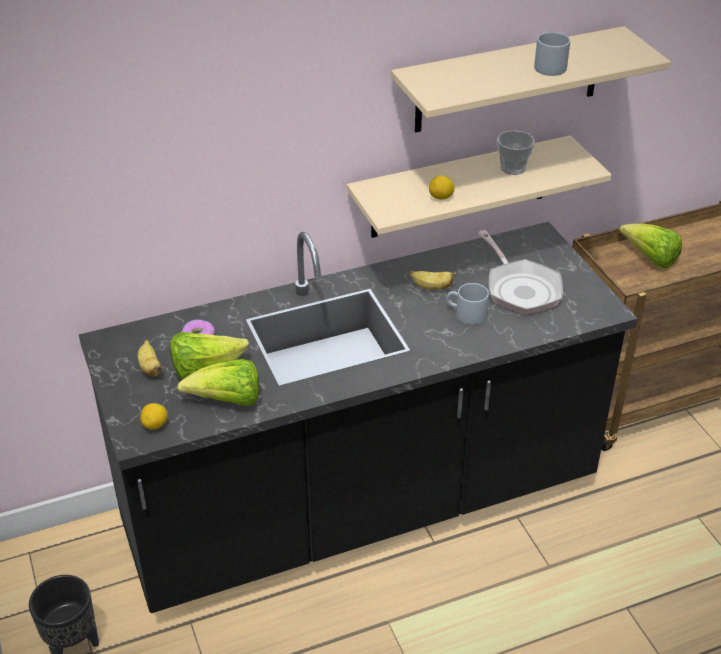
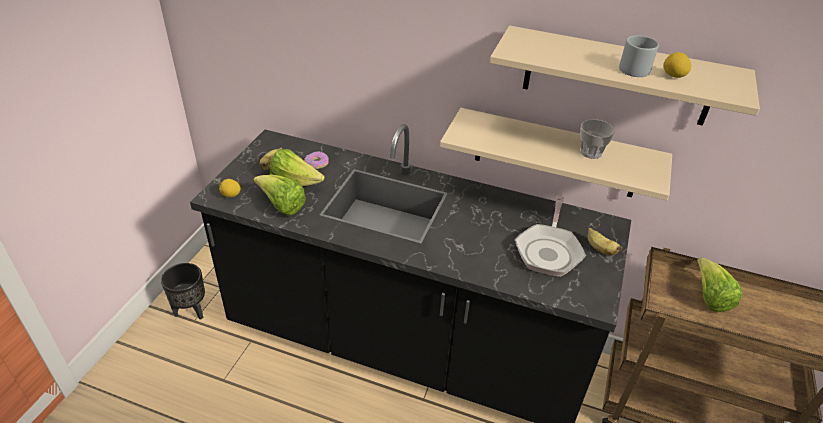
camera: 40 degrees right, 0 degrees up
banana [410,271,456,290] -> banana moved to [587,228,623,255]
lemon [429,175,454,200] -> lemon moved to [664,52,691,78]
grey mug [446,283,489,325] -> none

